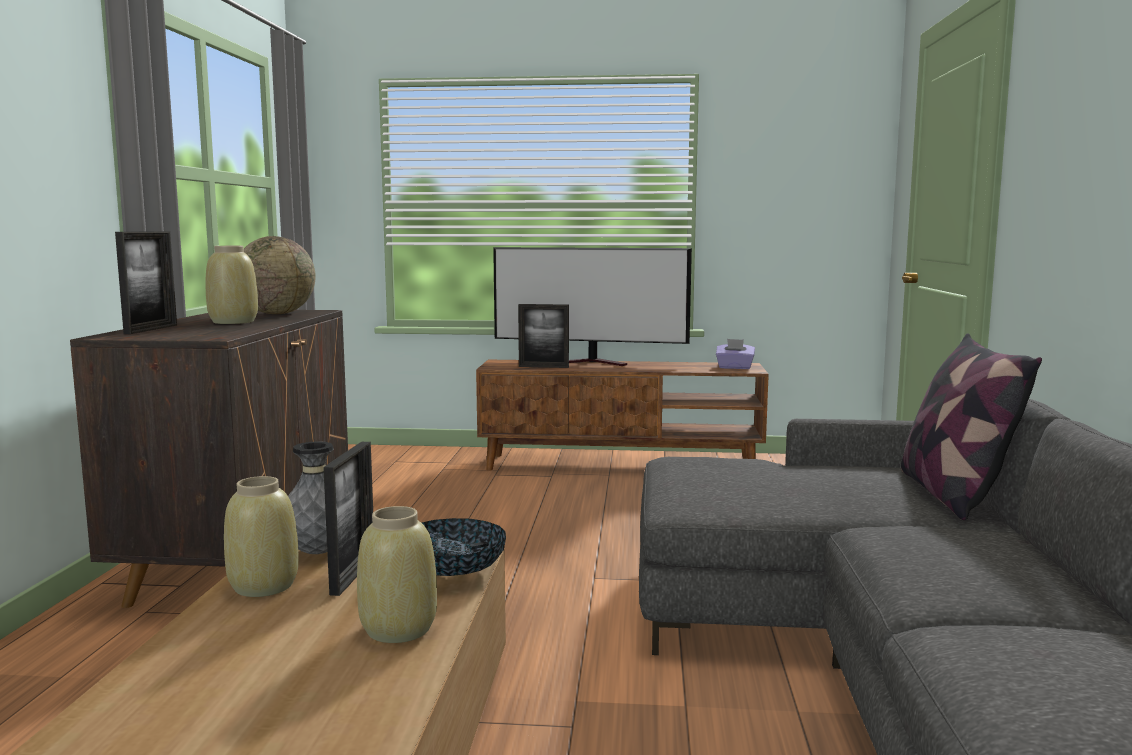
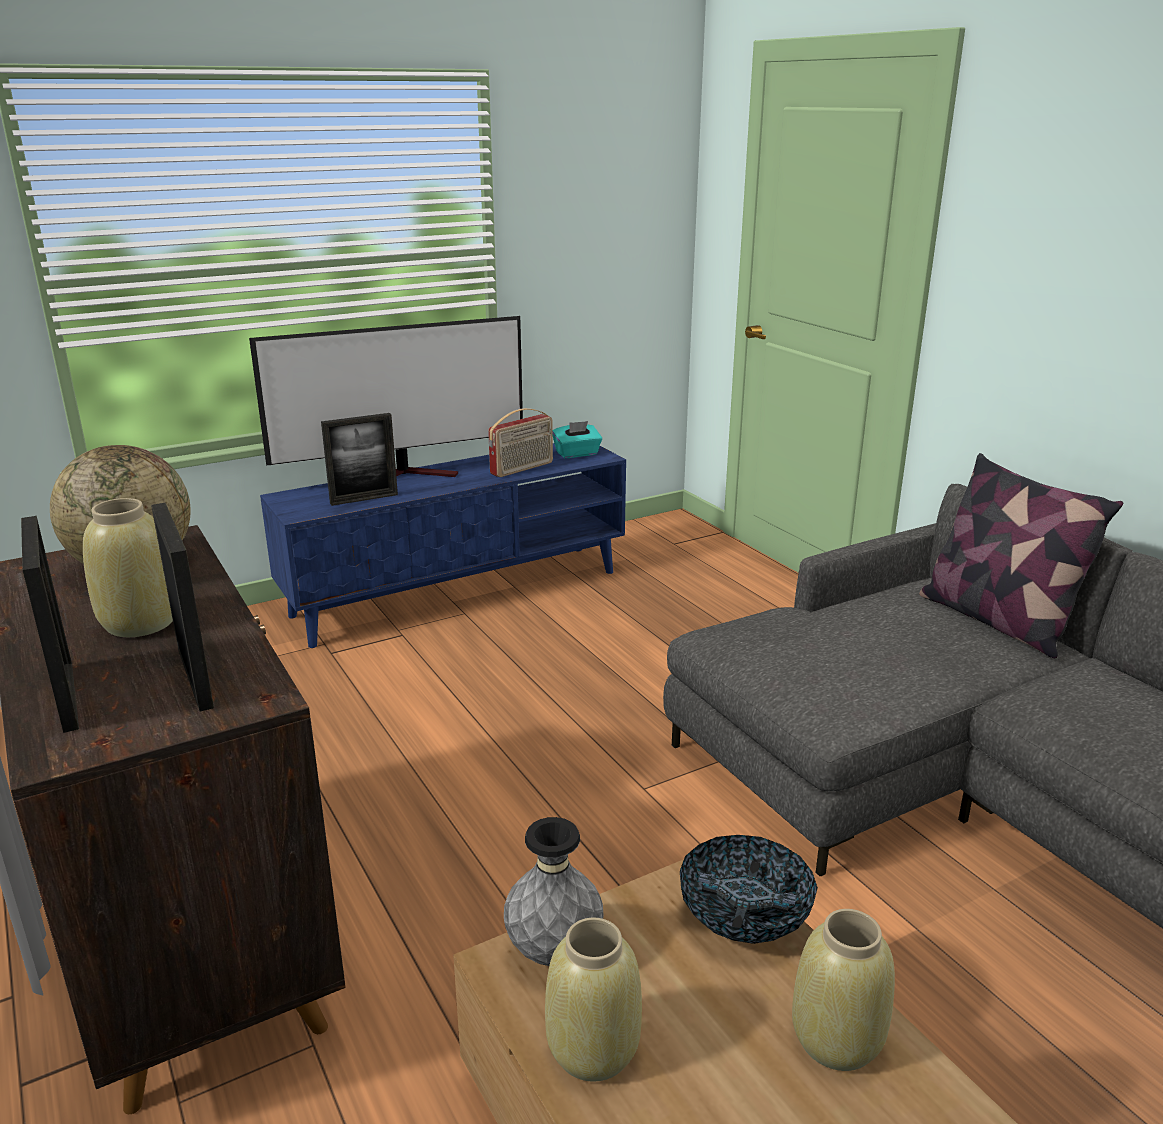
camera: 35 degrees left, 15 degrees up
picture frame [323,442,373,596] -> picture frame moved to [151,503,214,712]
brown tv stand [476,360,769,471] -> blue tv stand [260,443,626,648]
purple tissue box [716,339,755,369] -> turquoise tissue box [553,421,602,458]
none -> radio [488,408,553,477]

